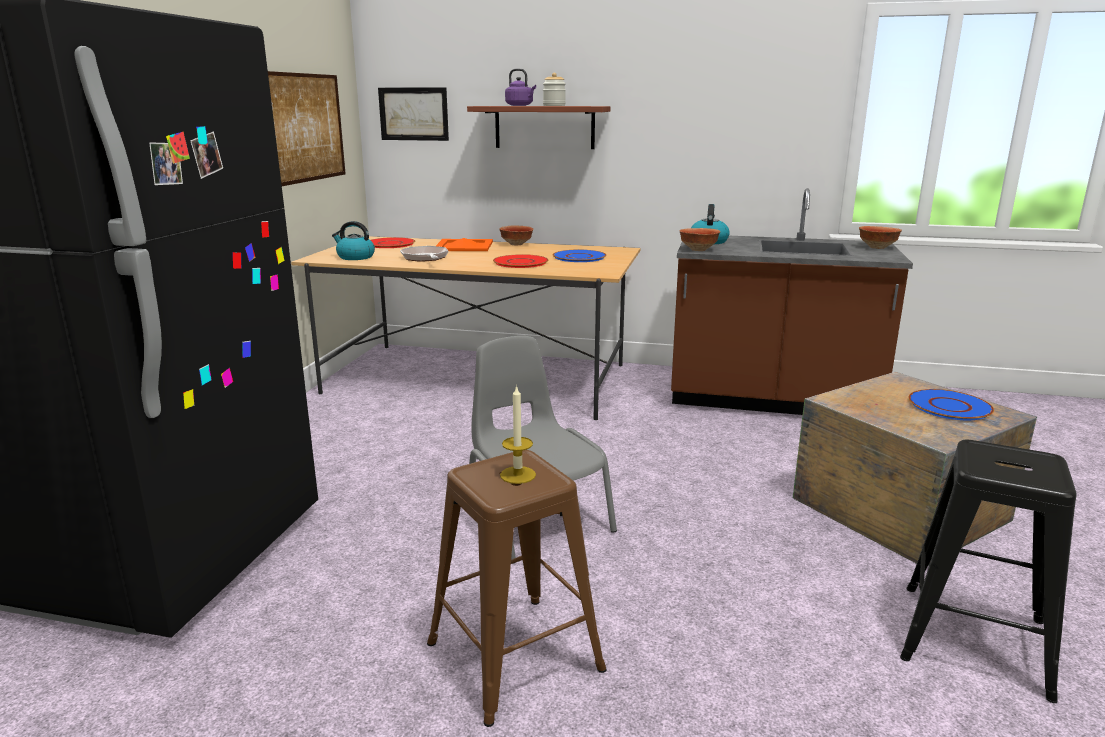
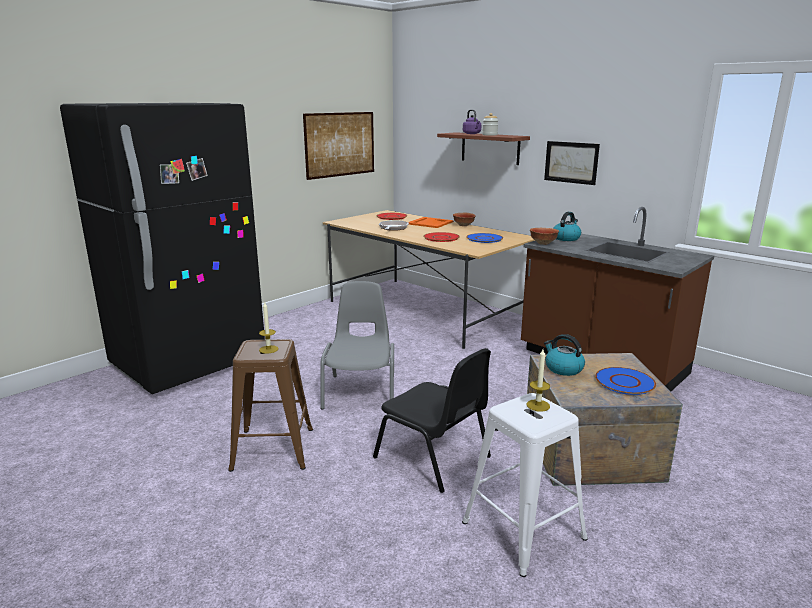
camera: 30 degrees right, 0 degrees up
kettle [332,221,375,260] -> kettle moved to [544,334,585,376]
picture [378,87,449,141] -> picture moved to [544,141,600,185]
bowl [859,226,902,249] -> none
black stool [900,440,1076,703] -> white stool [462,393,588,577]
none -> black chair [373,348,491,493]
none -> candle [526,349,550,412]

